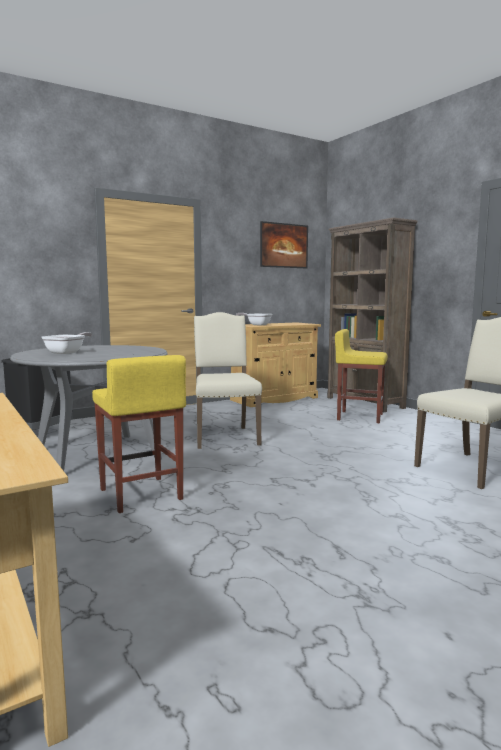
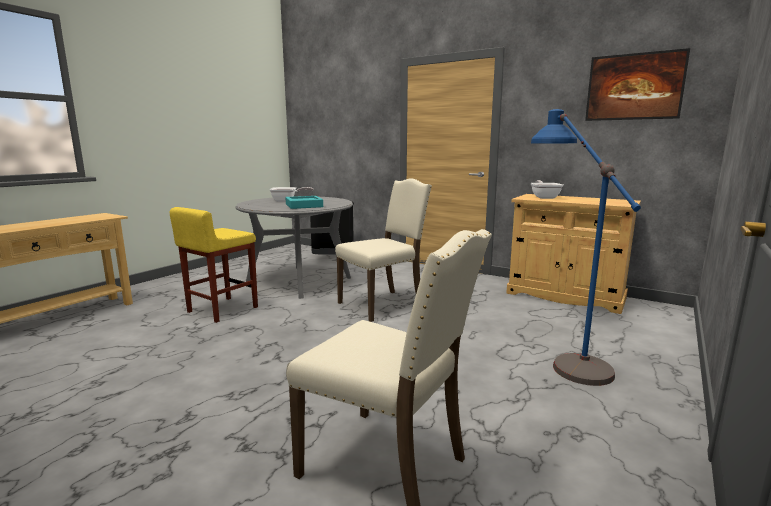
camera: 65 degrees right, 5 degrees up
brown bookcase [327,217,418,412] -> none
yellow stool [335,329,388,423] -> blue floor lamp [531,109,641,386]
none -> turquoise tray [286,196,323,209]

